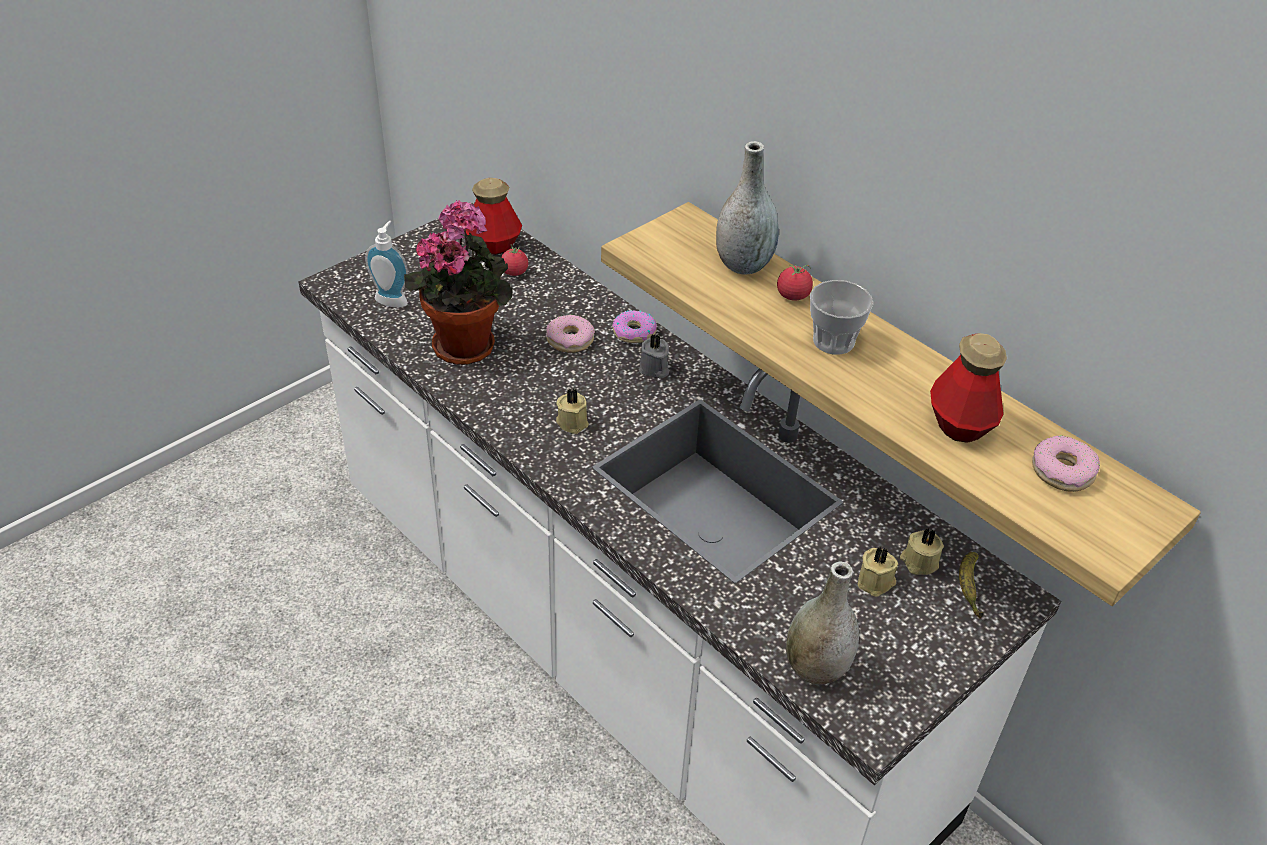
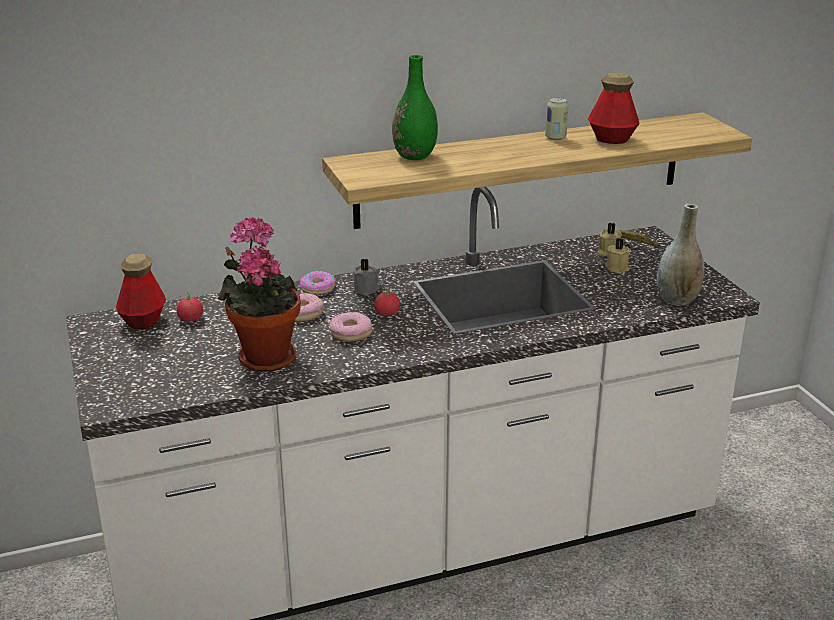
camera: 65 degrees left, 15 degrees down
soap dispenser [365,221,408,307] -> none
beige candle [556,389,589,434] -> none
grey vase [716,141,779,275] -> green vase [392,55,438,160]
tomato [777,265,813,301] -> tomato moved to [374,287,400,316]
cup [810,280,873,355] -> none
donut [1032,436,1100,492] -> donut moved to [330,312,372,342]
none -> can [545,98,568,140]

